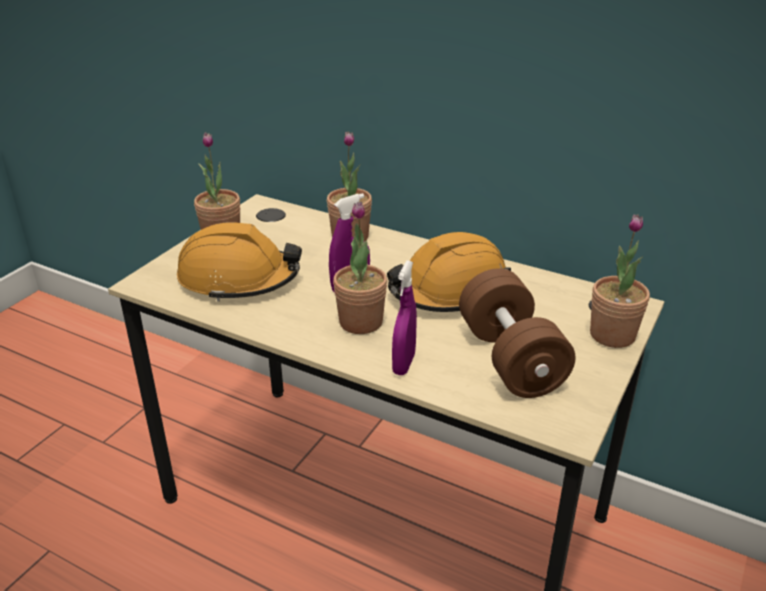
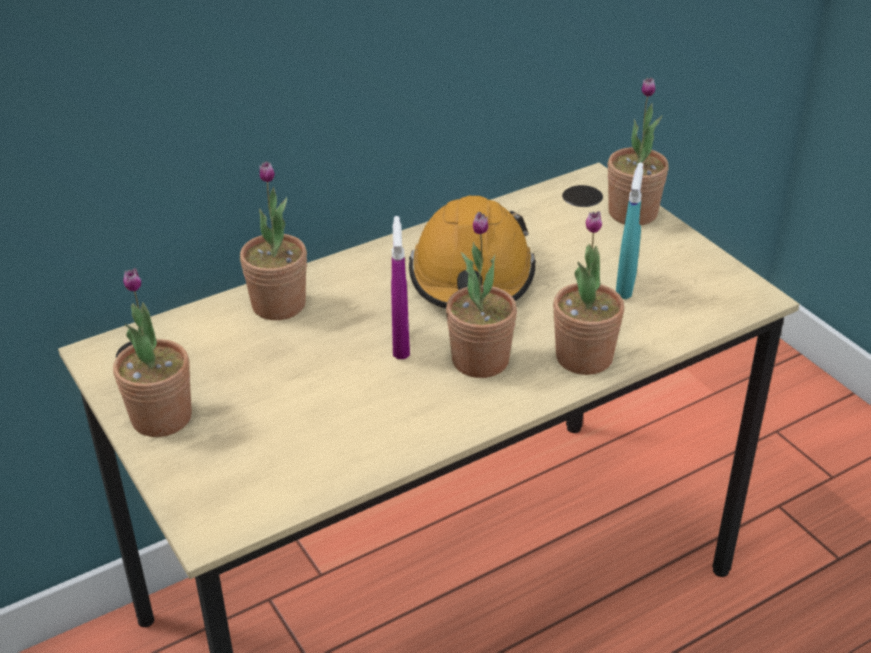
camera: 60 degrees left, 5 degrees up
orange hard hat [177,222,302,302] -> none
purple spray bottle [392,260,417,375] -> potted plant [553,211,624,375]
brown dumbbell [459,268,575,398] -> turquoise spray bottle [616,163,643,299]

